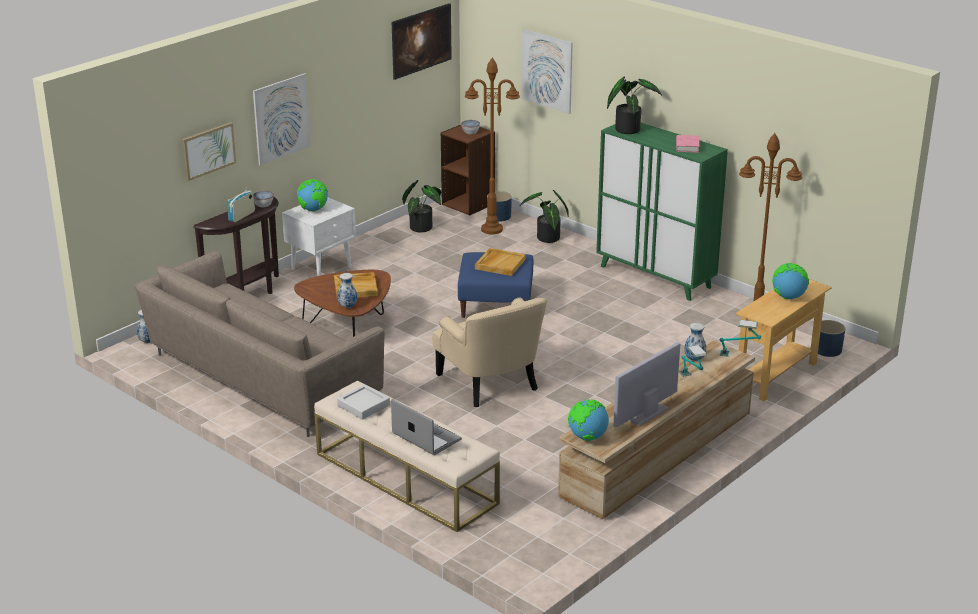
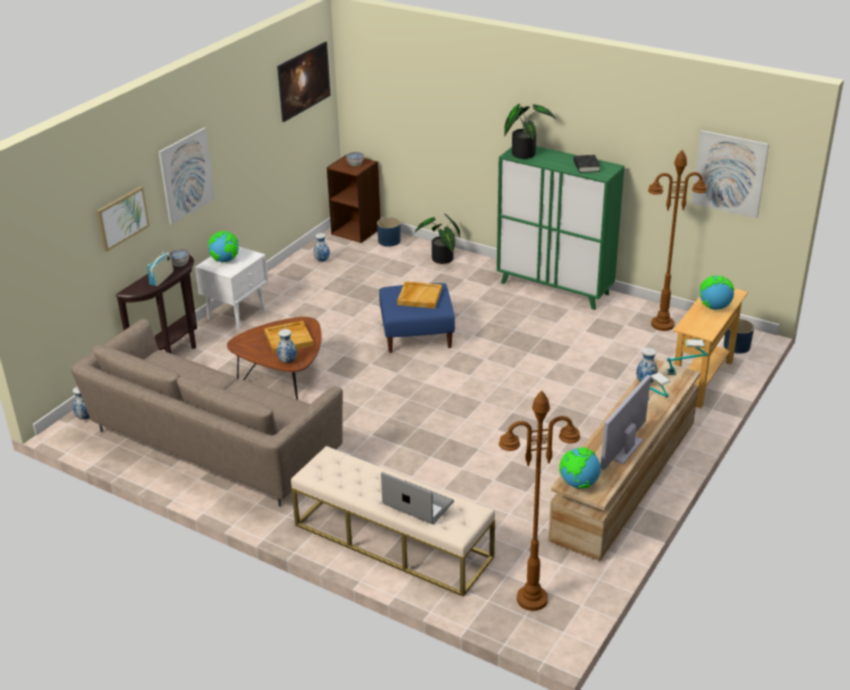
camera: 10 degrees left, 5 degrees up
grey tray [337,384,390,420] -> none
potted plant [402,180,441,232] -> vase [314,233,330,262]
beige armchair [432,297,547,407] -> none
brown floor lamp [465,58,520,234] -> brown floor lamp moved to [499,391,580,611]
picture [521,29,573,114] -> picture moved to [692,130,769,218]
pink book [676,135,699,153] -> black book [574,155,600,173]

